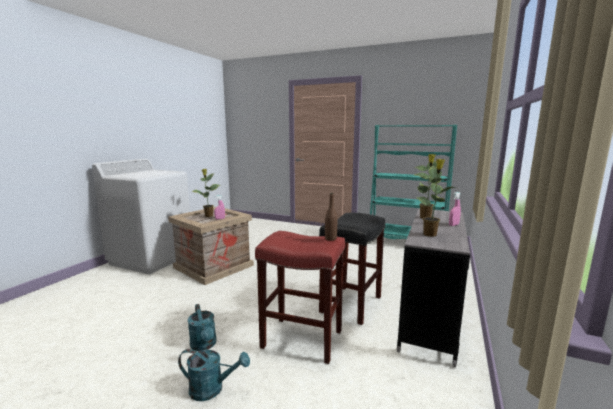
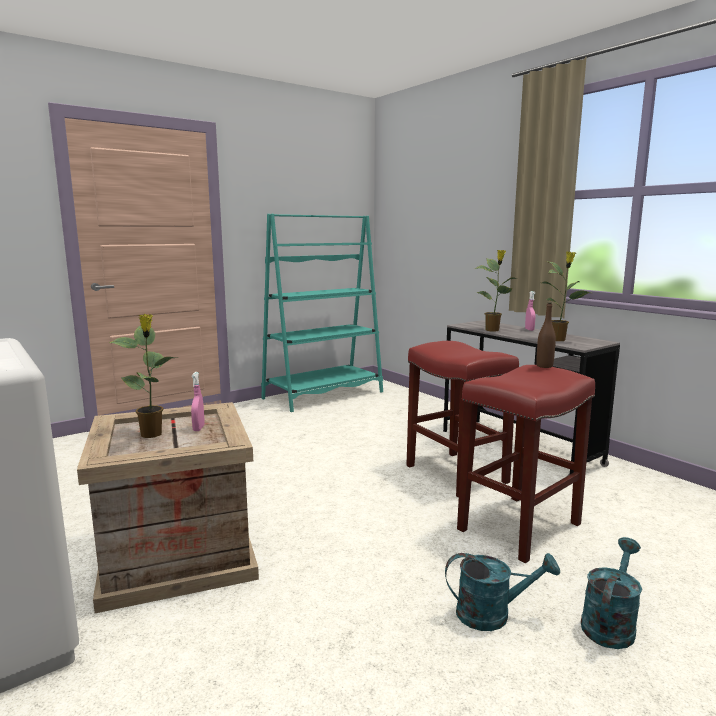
camera: 60 degrees left, 0 degrees up
black stool [319,213,385,325] -> red stool [406,341,519,498]

